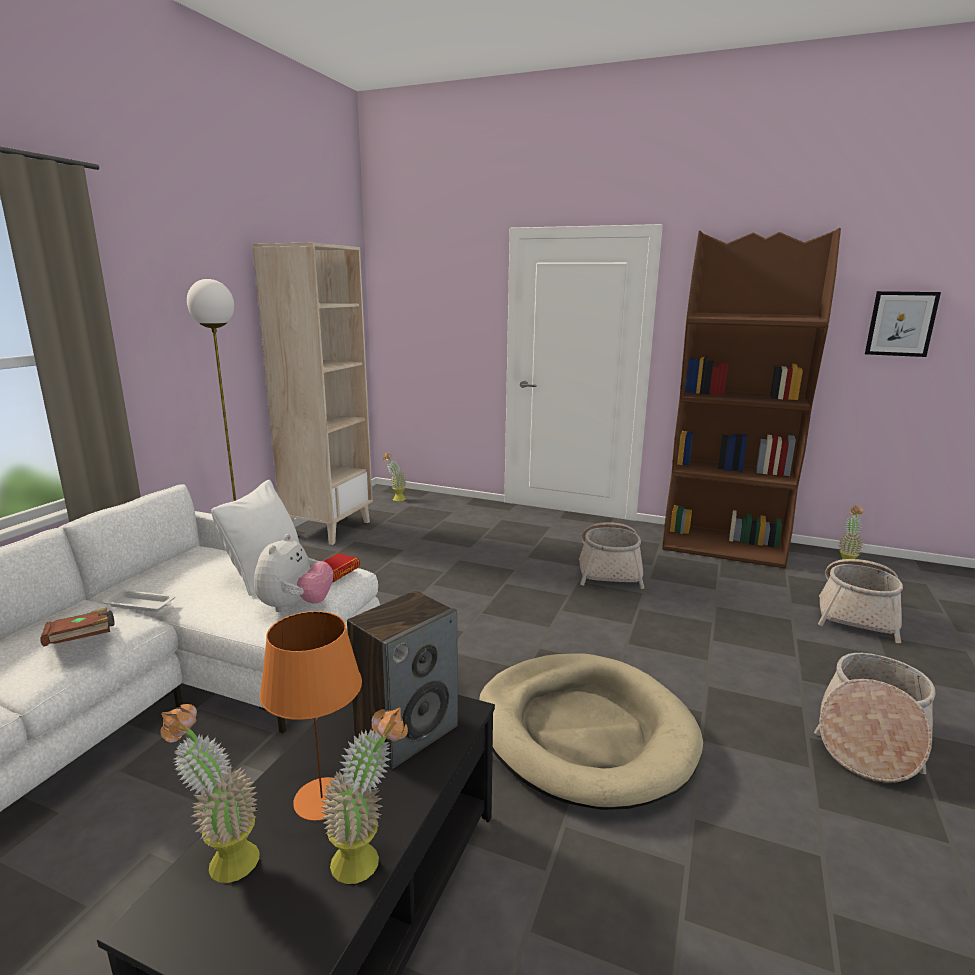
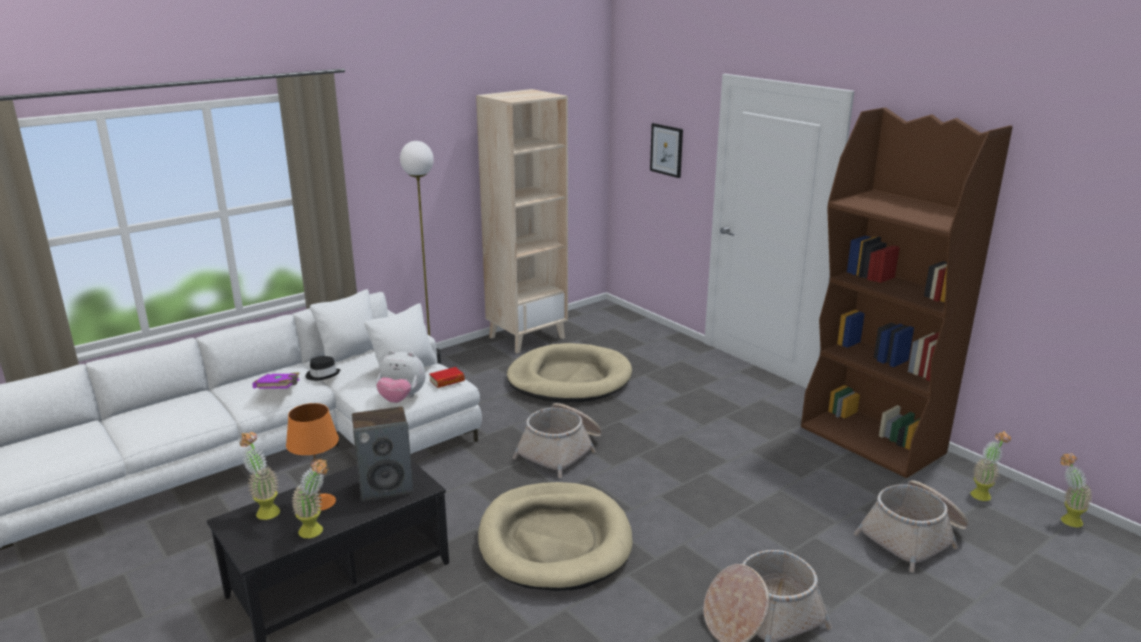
camera: 30 degrees right, 5 degrees up
brown book [40,608,115,646] -> purple book [252,372,300,389]
white tray [102,589,175,612] -> black hat [306,356,340,381]
plush toy [254,534,333,612] -> plush toy turned 60 degrees clockwise [376,350,426,403]
potted plant [383,452,406,501] -> potted plant moved to [1061,453,1092,528]
basket [579,522,644,589] -> basket moved to [513,403,602,478]
picture [865,291,941,357] -> picture moved to [650,123,683,178]
none -> white pillow [310,289,374,362]
none -> beige dog bed [507,343,632,402]

